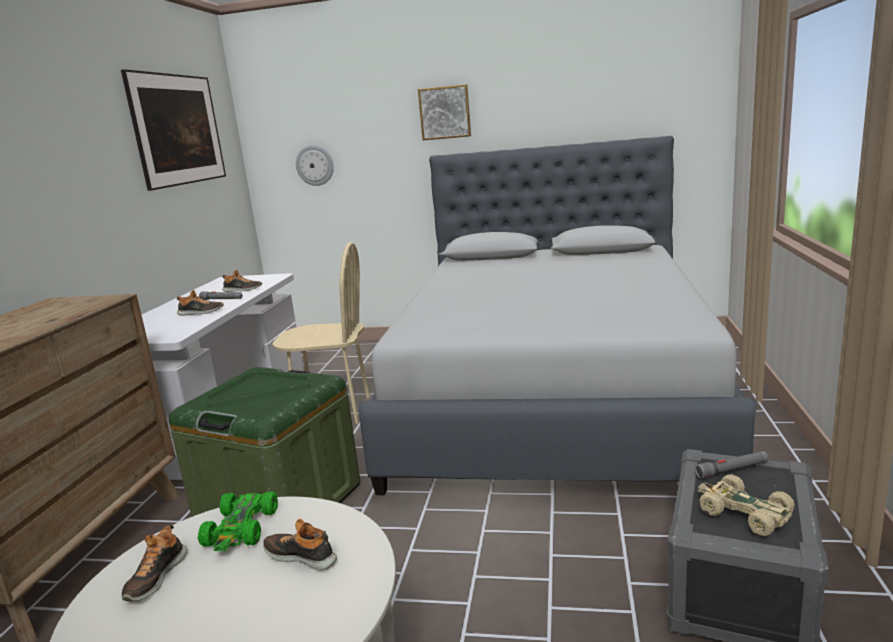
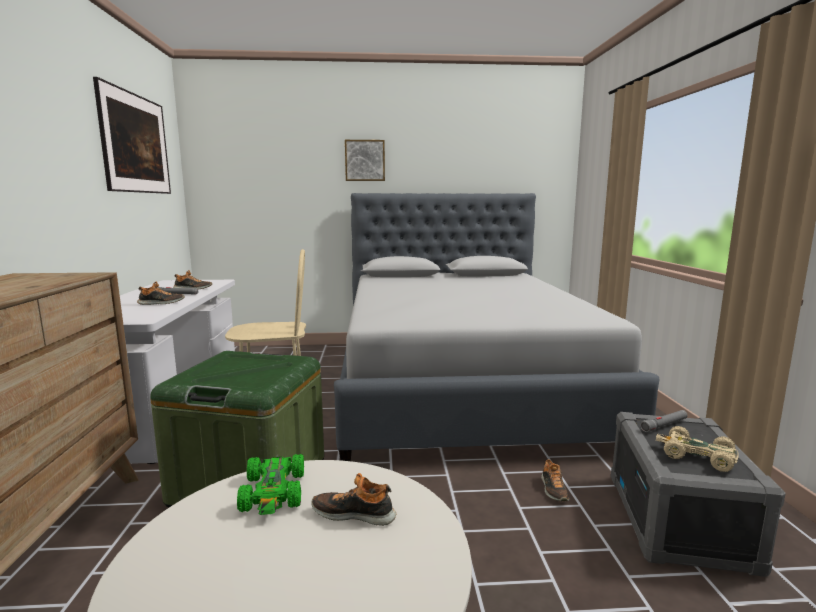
camera: 15 degrees left, 5 degrees down
shoe [122,525,188,601] -> shoe moved to [541,459,569,502]
wall clock [296,145,334,186] -> none

